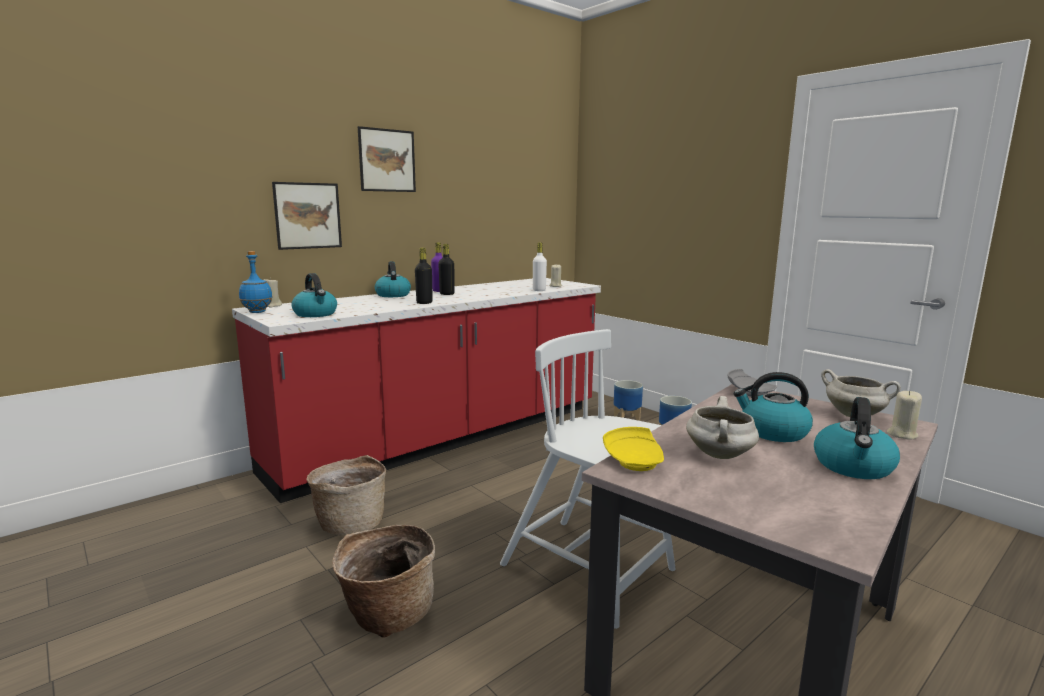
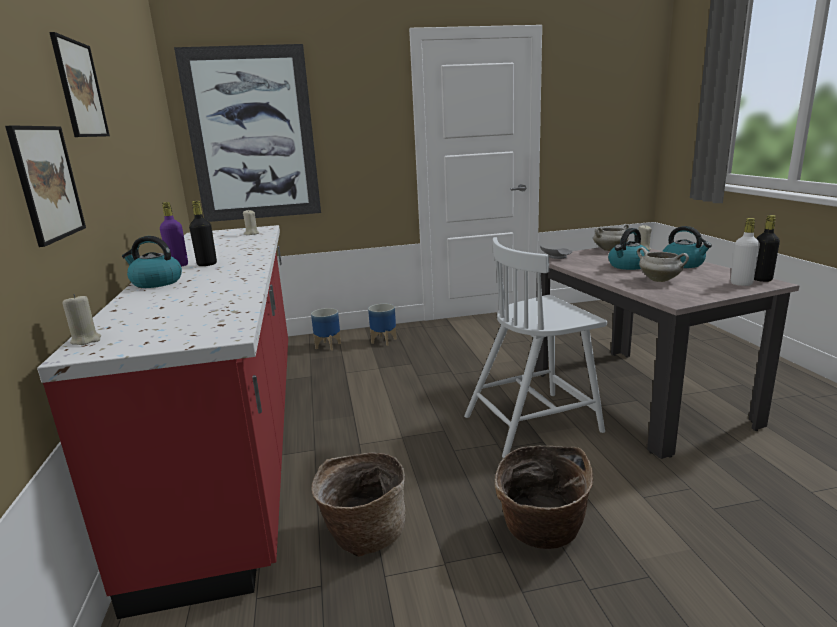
camera: 60 degrees left, 5 degrees up
blue bottle [239,251,273,313] -> none
kettle [291,273,337,317] -> none
black bottle [415,248,433,304] -> black bottle moved to [754,215,780,282]
white bottle [533,242,547,291] -> white bottle moved to [731,218,760,286]
yellow plate [603,427,664,471] -> none
none -> picture [174,44,321,222]

